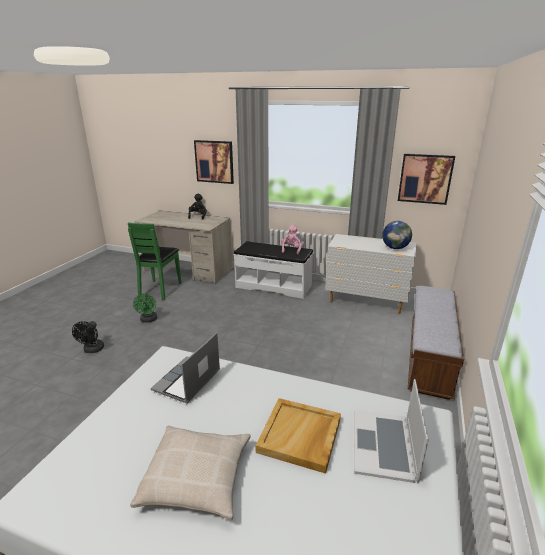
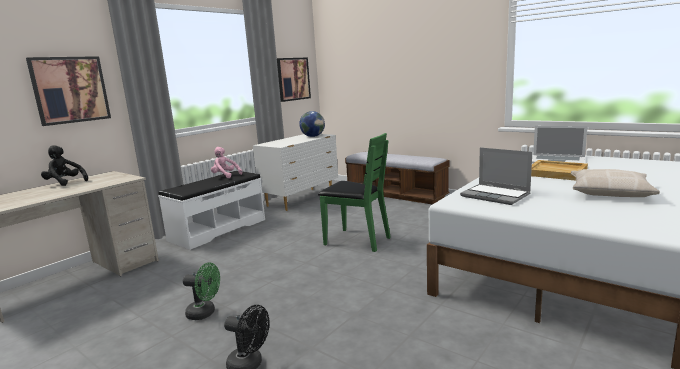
camera: 70 degrees left, 10 degrees down
green chair [128,222,181,300] -> green chair moved to [318,133,391,252]

